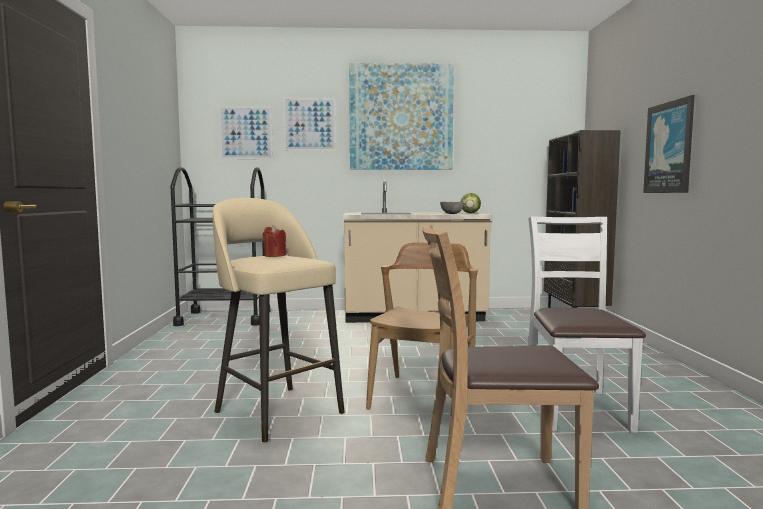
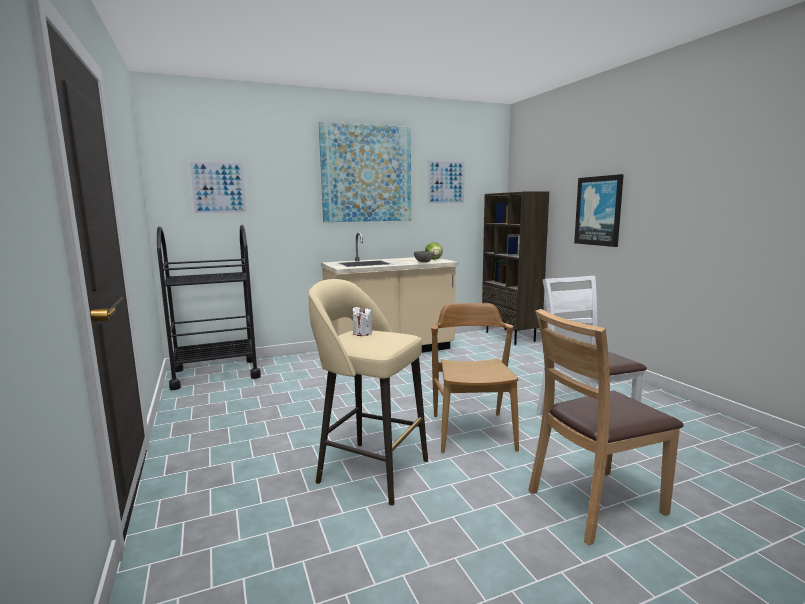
camera: 20 degrees left, 5 degrees up
red candle [263,225,286,257] -> white candle [352,306,372,336]
picture [283,98,336,151] -> picture moved to [427,160,466,205]

